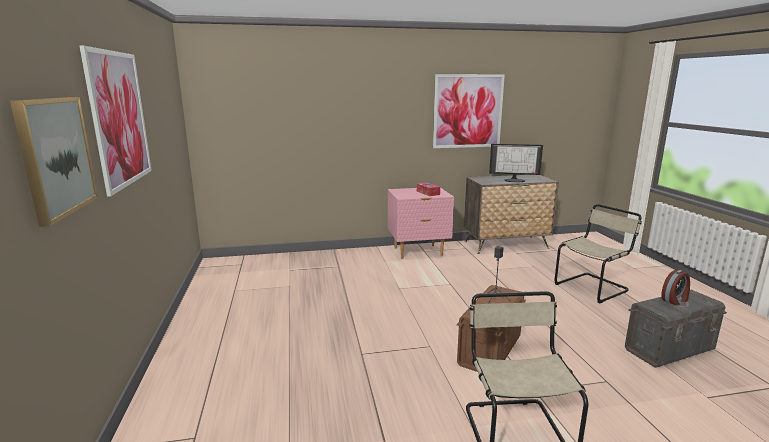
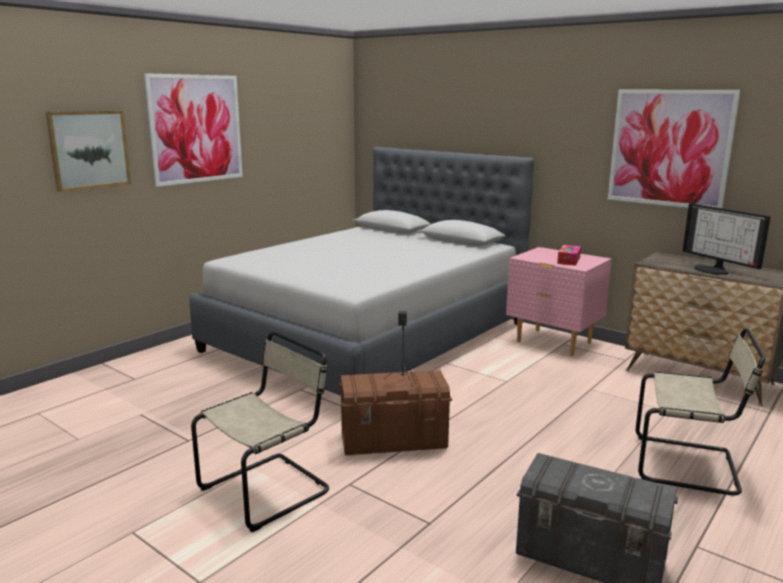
camera: 50 degrees right, 0 degrees up
alarm clock [662,270,690,306] -> none
none -> grey bed [189,147,534,396]

